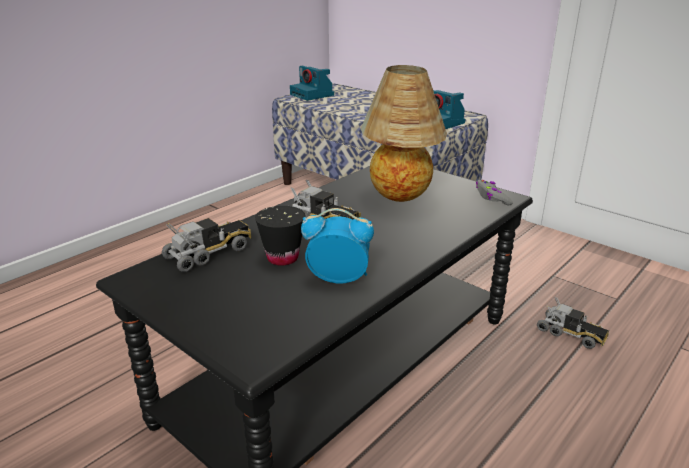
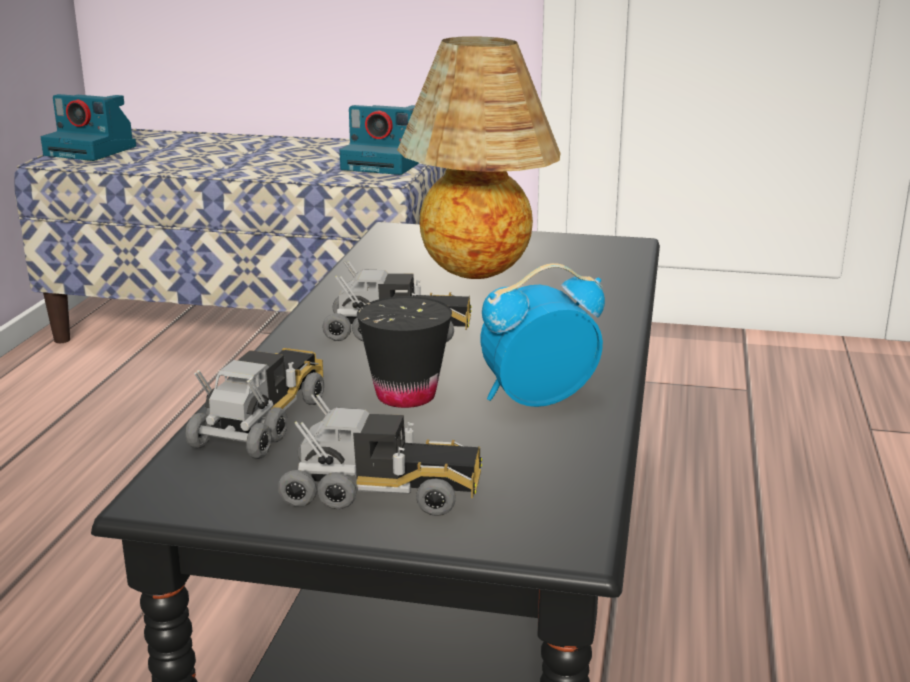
camera: 30 degrees left, 5 degrees down
grey game controller [476,180,513,206] -> none
toy truck [537,297,609,349] -> toy truck moved to [278,394,482,516]

